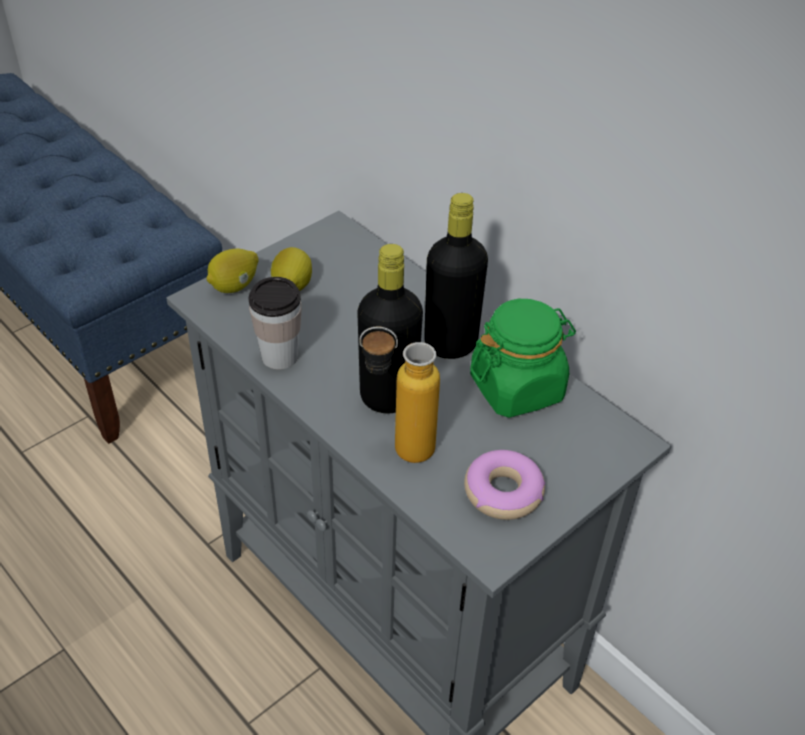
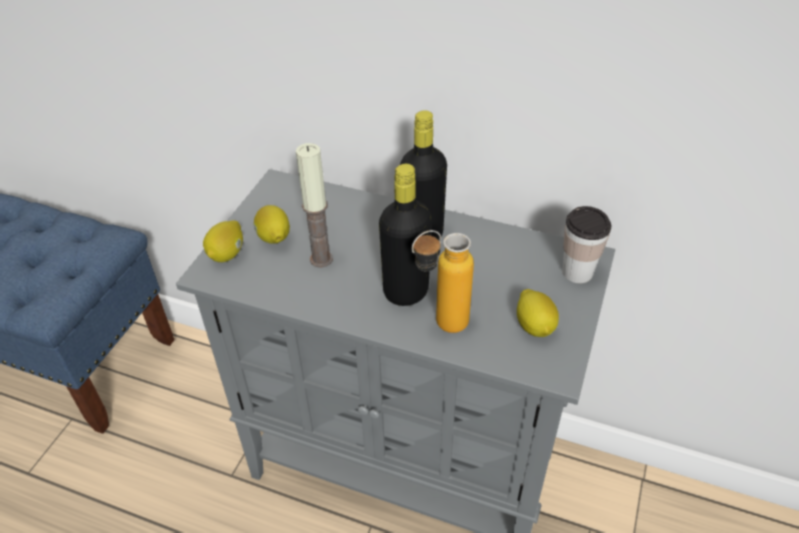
camera: 25 degrees left, 0 degrees up
cup [249,277,302,369] -> cup moved to [563,206,611,283]
donut [464,450,545,520] -> lemon [517,289,559,337]
green jar [470,299,576,418] -> none
none -> candle [296,143,333,268]

